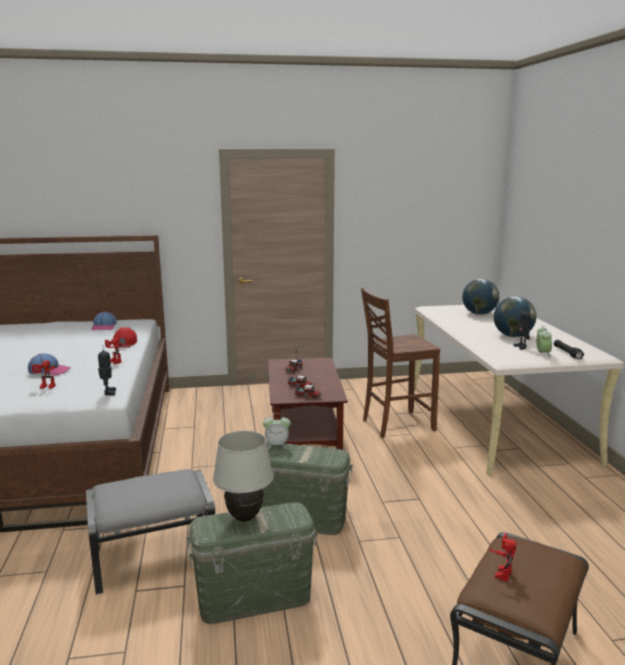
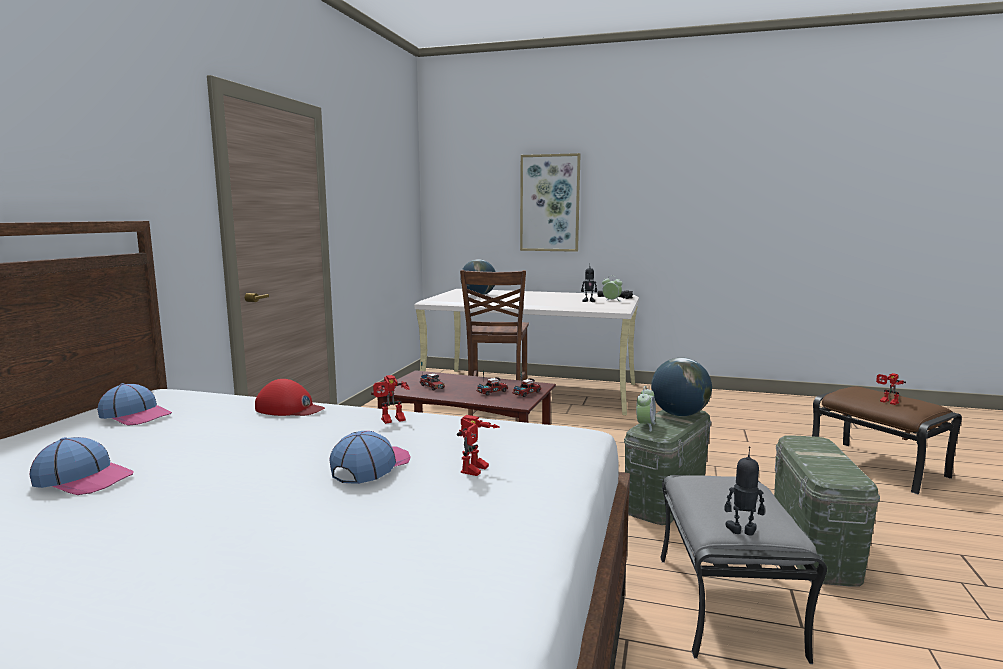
camera: 65 degrees left, 5 degrees down
toy robot [98,349,116,396] -> toy robot moved to [724,447,765,535]
white table lamp [213,431,274,522] -> none
globe [494,296,536,337] -> globe moved to [651,358,712,416]
none -> cap [29,437,134,495]
none -> picture [520,153,581,252]

